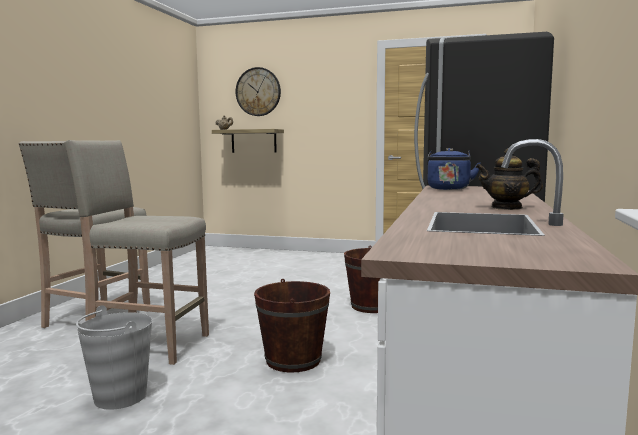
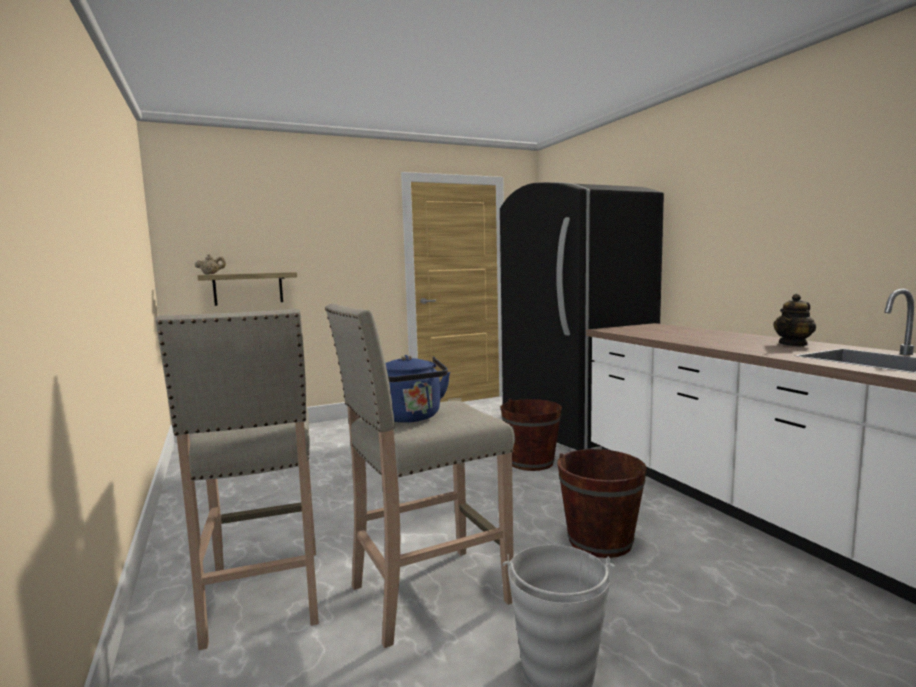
camera: 40 degrees left, 0 degrees up
wall clock [236,67,281,116] -> none
blue kettle [428,148,481,190] -> blue kettle moved to [385,355,450,423]

